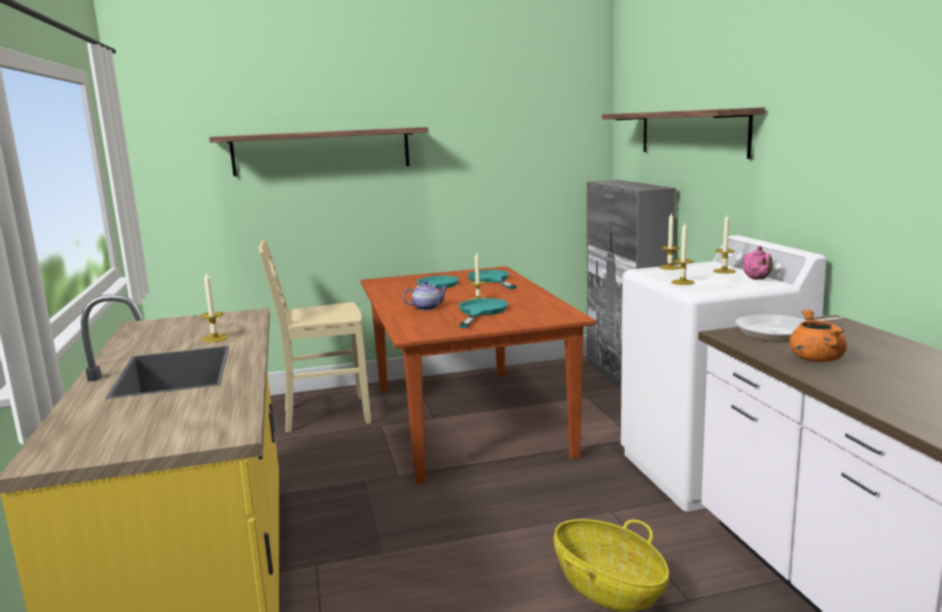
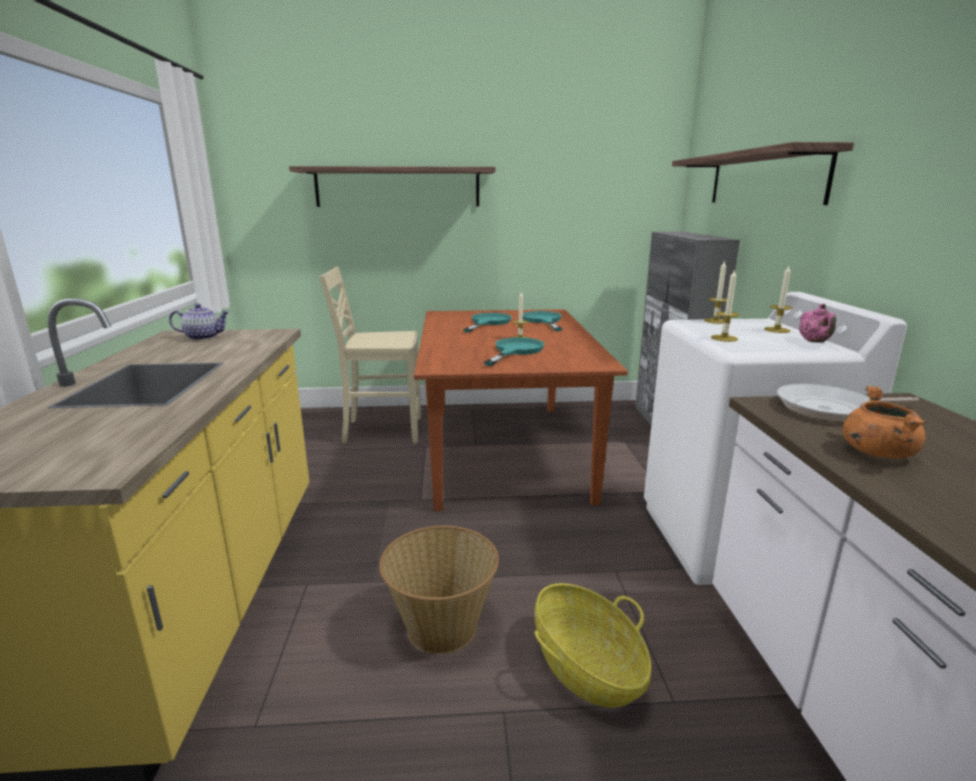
camera: 10 degrees right, 5 degrees up
candle [201,273,228,342] -> none
teapot [403,281,448,310] -> teapot moved to [169,304,229,340]
none -> basket [379,526,499,654]

